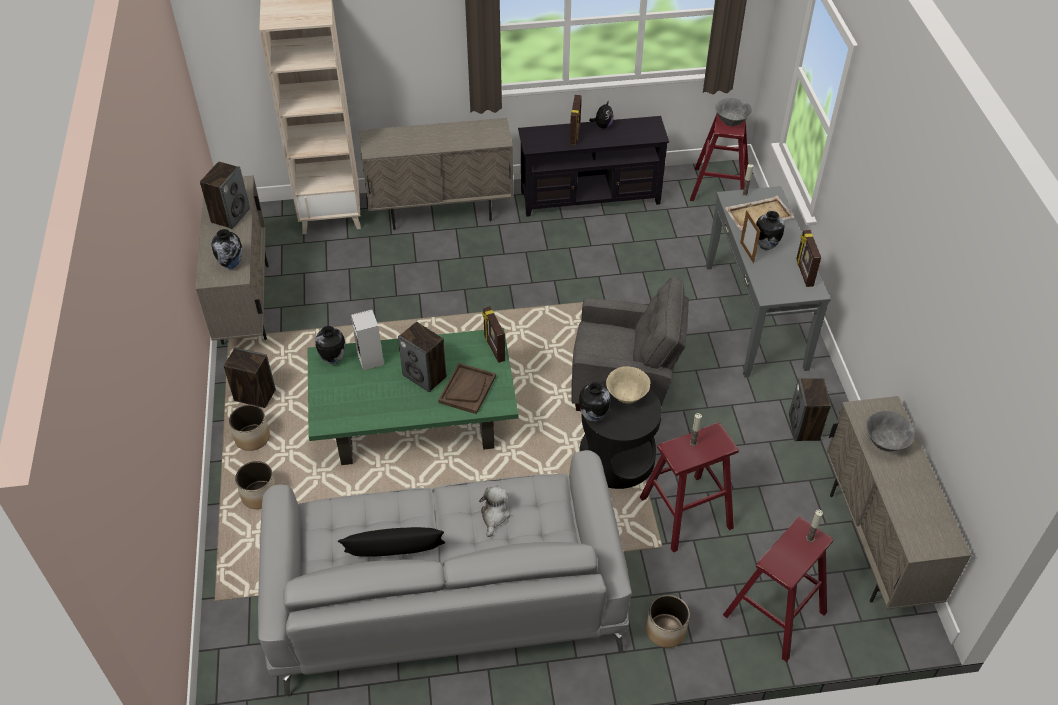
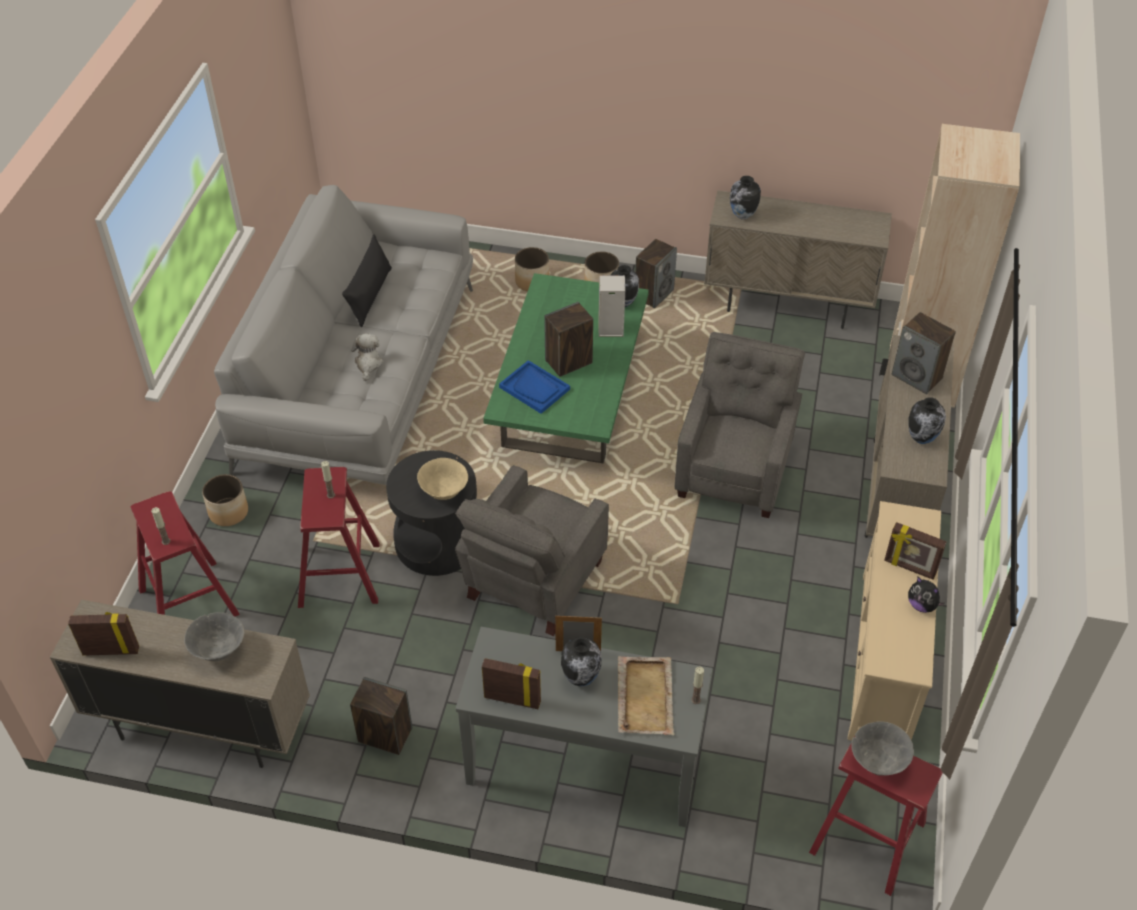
camera: 110 degrees right, 0 degrees up
speaker [200,161,250,229] -> speaker moved to [892,312,956,394]
brown tray [438,363,496,414] -> blue tray [499,360,570,414]
plush toy [479,486,510,537] -> plush toy turned 120 degrees counterclockwise [351,333,384,381]
picture frame [482,306,505,363] -> picture frame moved to [68,612,139,656]
black tv stand [518,116,669,217] -> beige tv stand [847,501,941,741]
vase [579,382,610,422] -> vase moved to [908,397,946,444]
none -> grey armchair [675,332,805,518]

